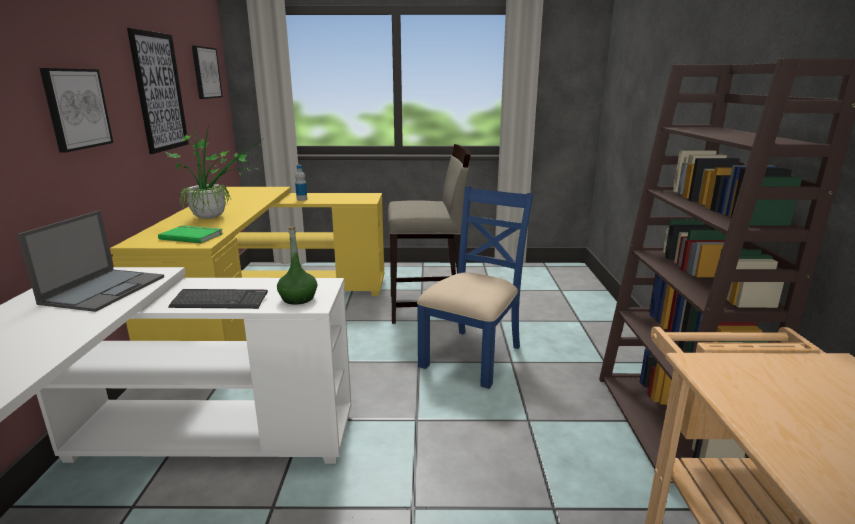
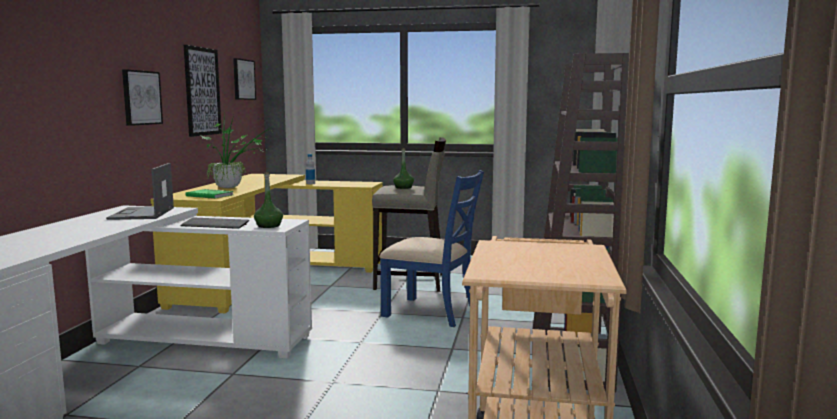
camera: 10 degrees right, 10 degrees down
laptop [17,210,164,312] -> laptop turned 150 degrees clockwise [106,163,174,220]
blue chair [417,186,533,389] -> blue chair turned 75 degrees clockwise [380,170,484,327]
none -> green bottle [393,148,414,189]

